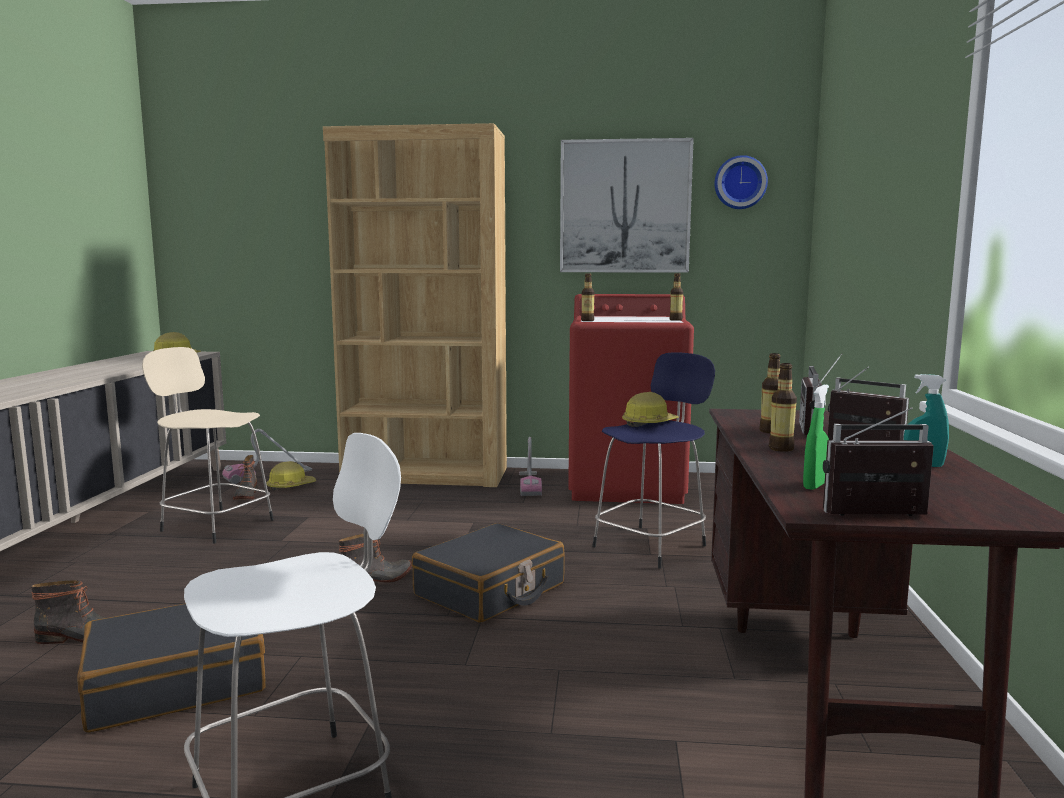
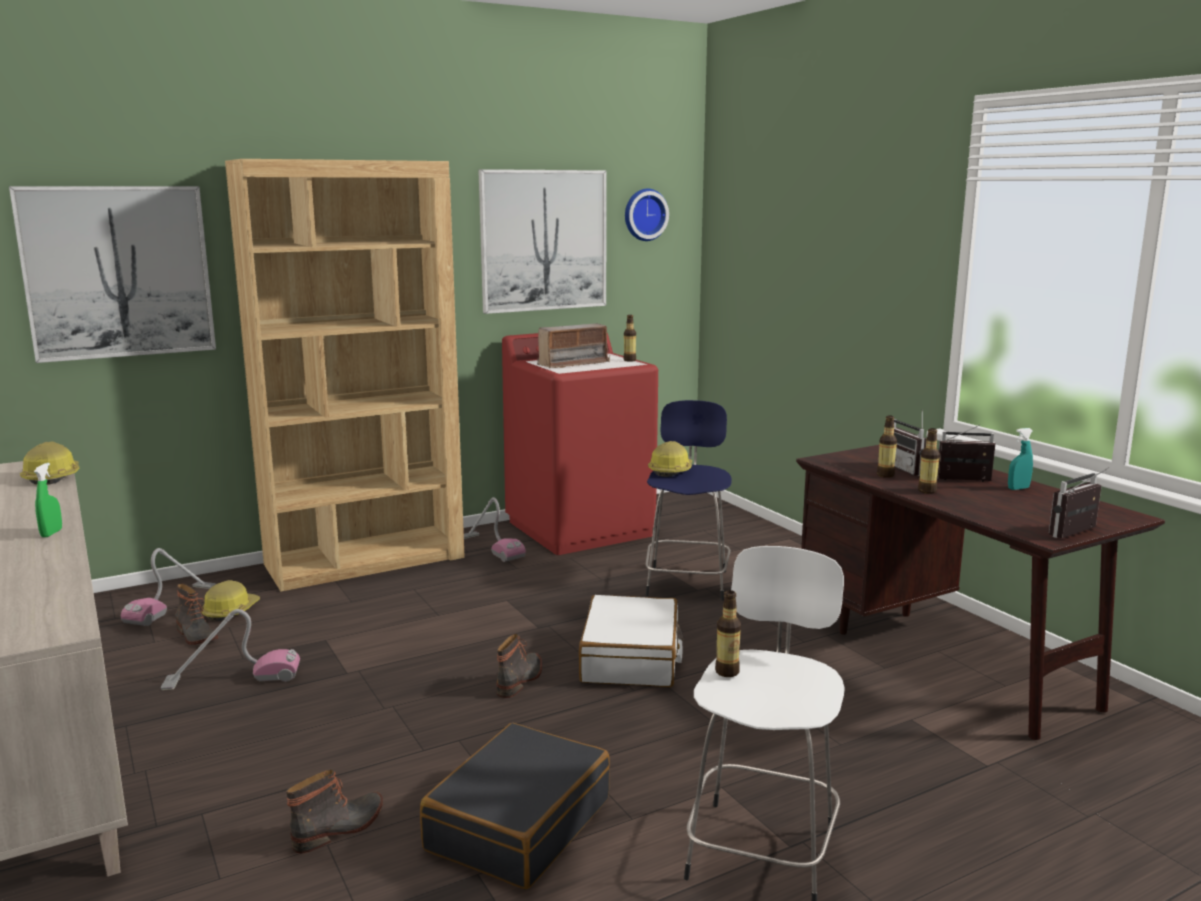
camera: 35 degrees left, 5 degrees up
beige stool [142,347,274,544] -> vacuum cleaner [161,609,300,690]
black suitcase [412,523,565,623] -> white suitcase [579,595,684,687]
bottle [581,273,594,321] -> bottle moved to [715,590,741,677]
green spray bottle [803,385,829,490] -> green spray bottle moved to [34,463,62,537]
none -> picture [9,186,216,363]
none -> radio [537,323,610,368]

